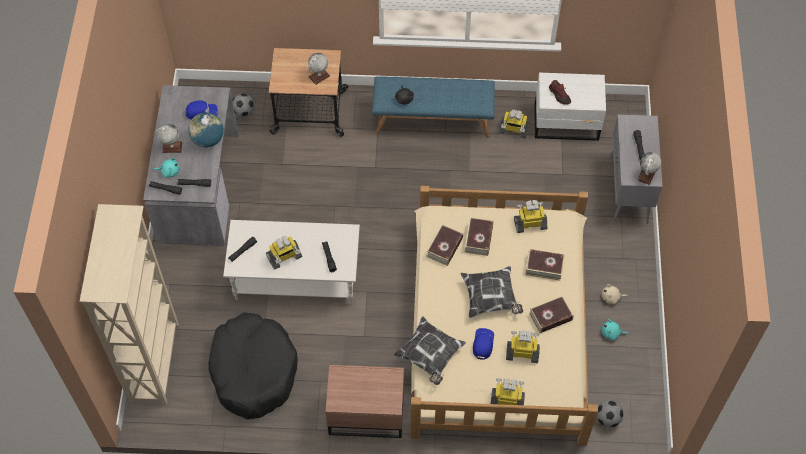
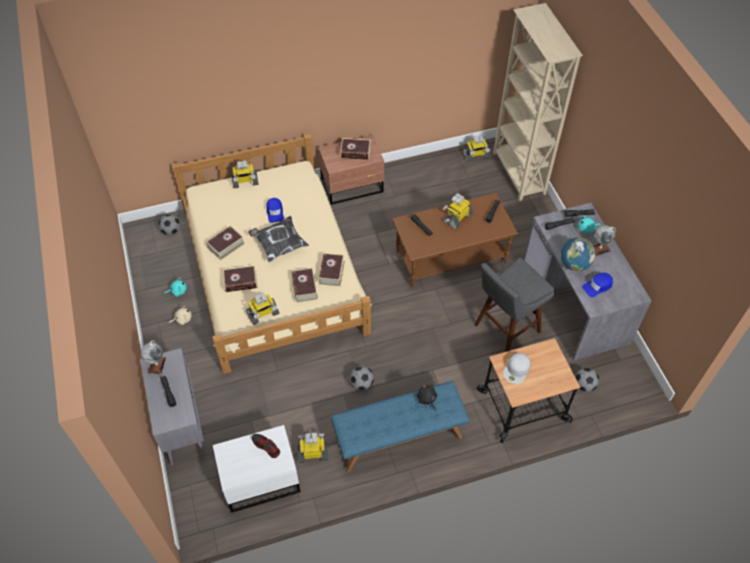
camera: 160 degrees right, 5 degrees down
black dog bed [208,312,298,419] -> none
white coffee table [223,220,360,305] -> brown coffee table [392,193,518,288]
globe [308,53,330,85] -> white cap [503,353,531,384]
pillow [393,316,466,385] -> none
toy robot [506,330,540,363] -> toy robot moved to [463,135,490,162]
none -> book [340,138,371,160]
none -> football [350,366,374,390]
none -> grey stool [474,257,555,352]

